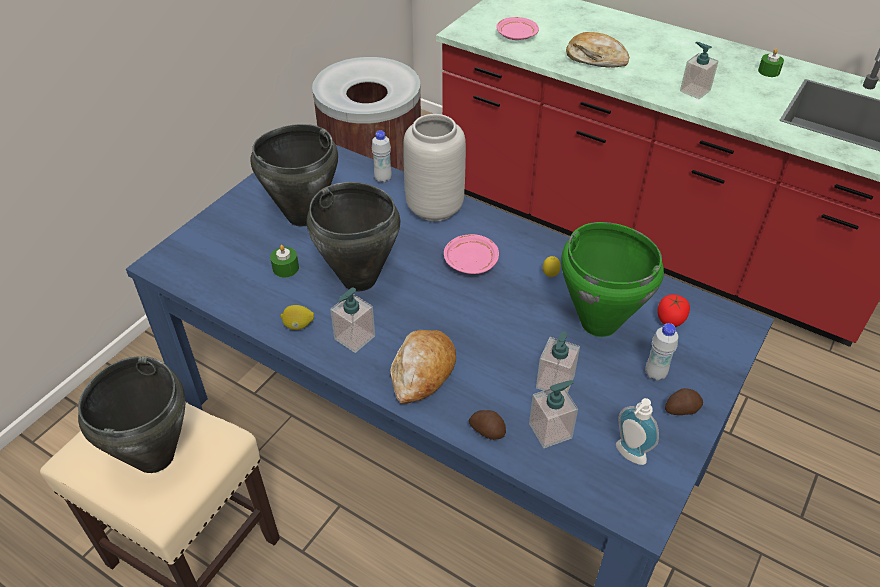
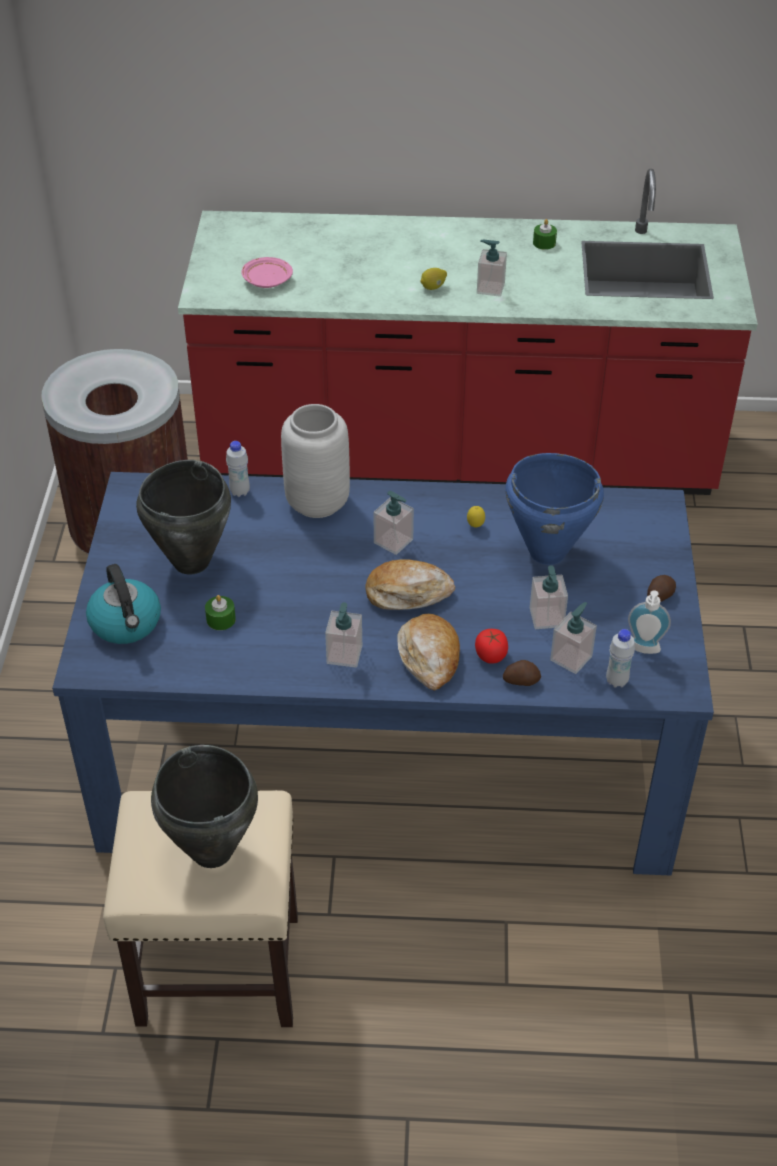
camera: 30 degrees left, 0 degrees up
lemon [280,305,314,330] -> lemon moved to [421,268,447,290]
black cooking pot [307,182,401,291] -> none
pink plate [444,234,499,274] -> soap dispenser [374,491,414,555]
green cooking pot [561,222,664,337] -> blue cooking pot [505,453,604,565]
bread [566,32,629,68] -> bread moved to [365,559,455,610]
white bottle [645,323,678,381] -> white bottle moved to [606,629,635,688]
tomato [657,294,690,327] -> tomato moved to [475,629,508,664]
none -> kettle [86,564,161,644]

